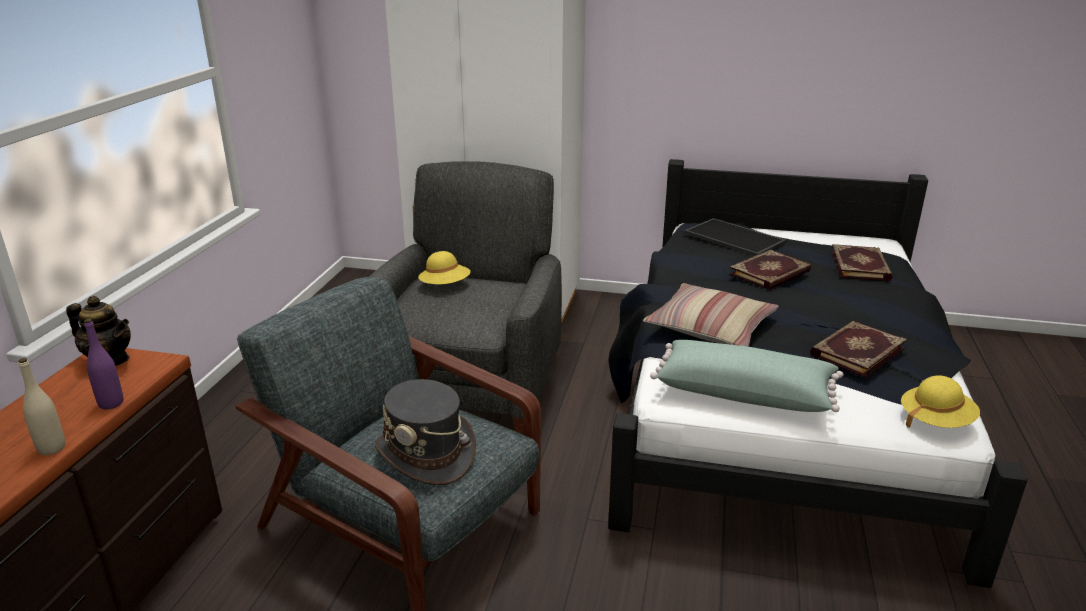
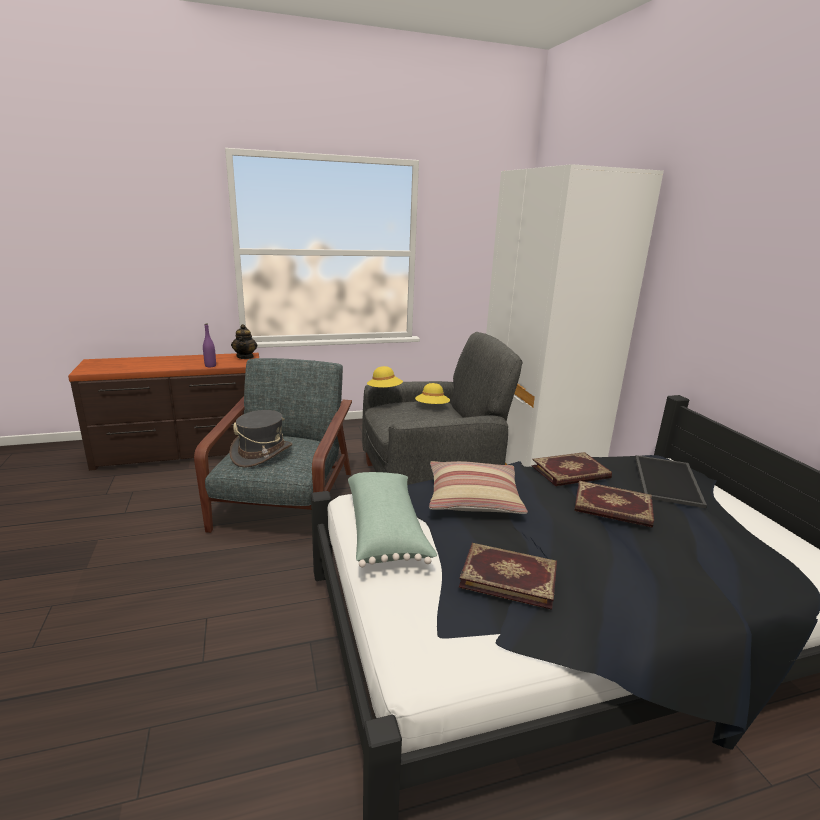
camera: 60 degrees right, 5 degrees down
beige bottle [18,358,65,455] -> none
book [831,244,892,281] -> book moved to [532,452,612,486]
yellow hat [901,375,980,428] -> yellow hat moved to [367,366,403,388]

